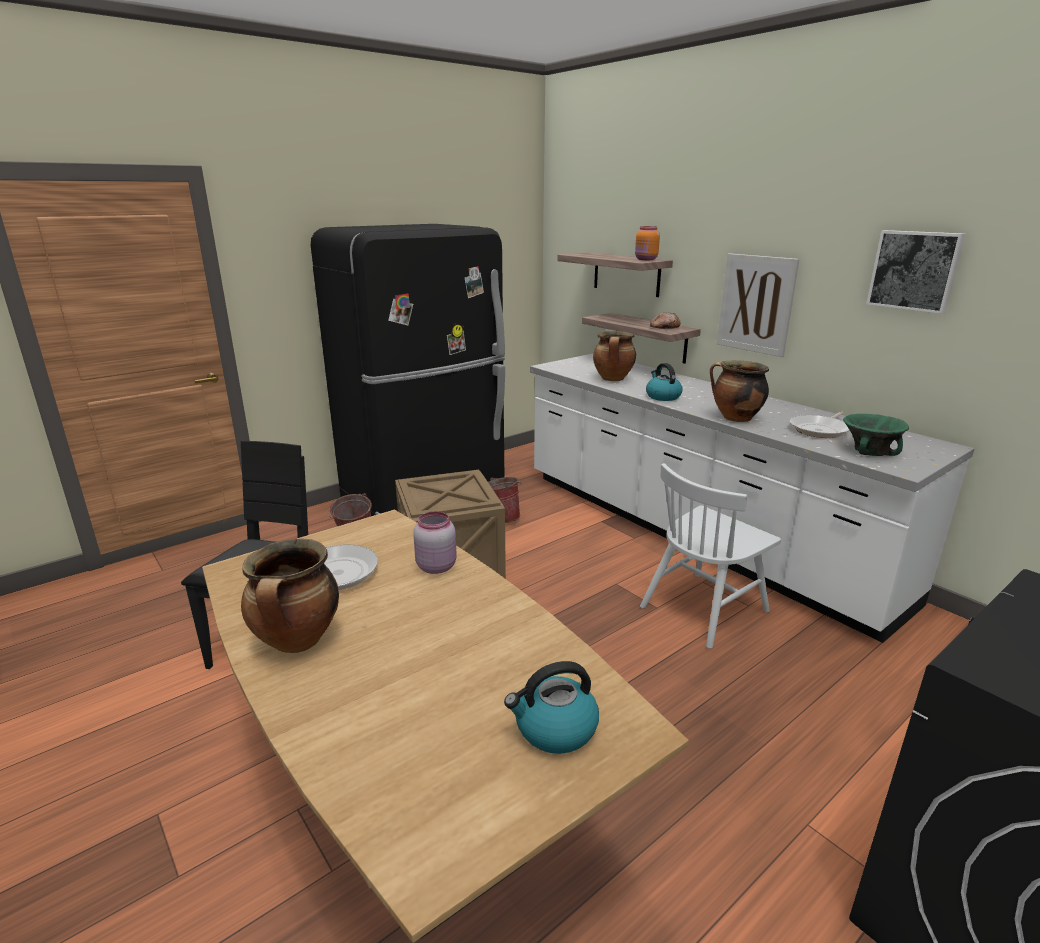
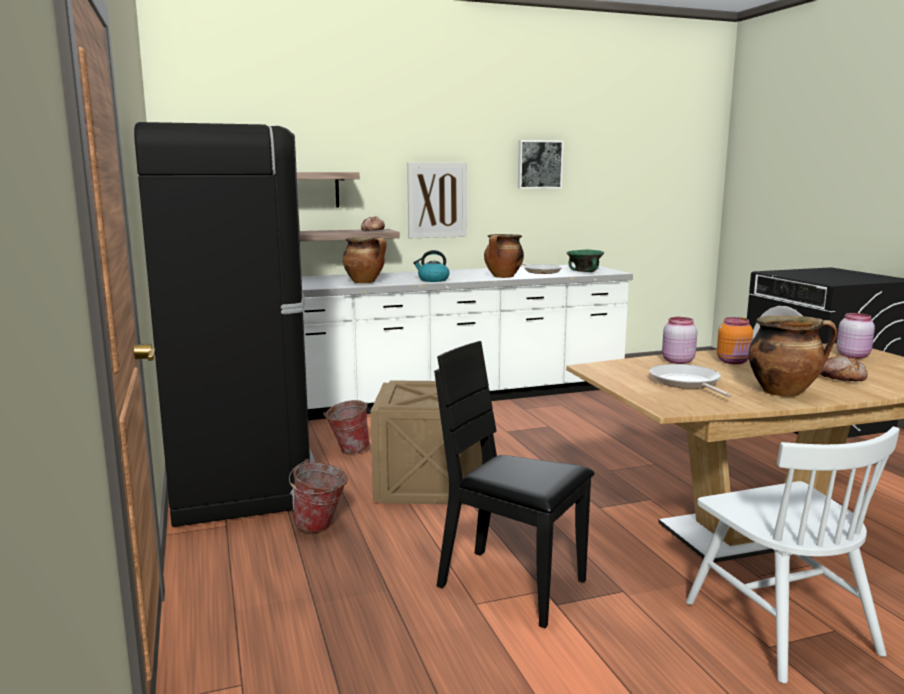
camera: 70 degrees left, 10 degrees down
kettle [504,661,599,754] -> pink jar [837,313,875,359]
orange jar [635,226,660,260] -> orange jar moved to [717,317,753,364]
white chair [640,463,781,649] -> white chair moved to [686,426,899,684]
none -> bread [820,356,868,381]

